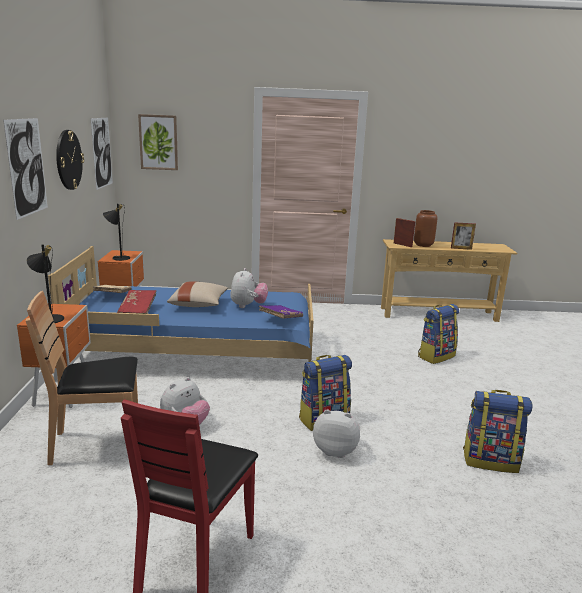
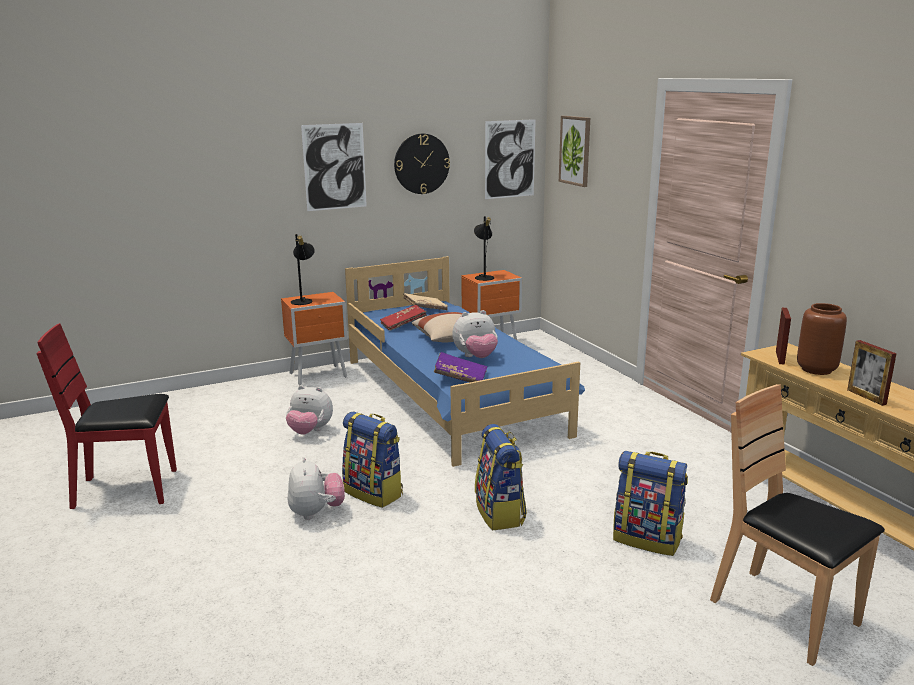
camera: 65 degrees right, 0 degrees up
brown chair [26,291,138,465] -> brown chair moved to [710,384,885,666]
backpack [463,390,532,473] -> backpack moved to [475,424,527,530]

